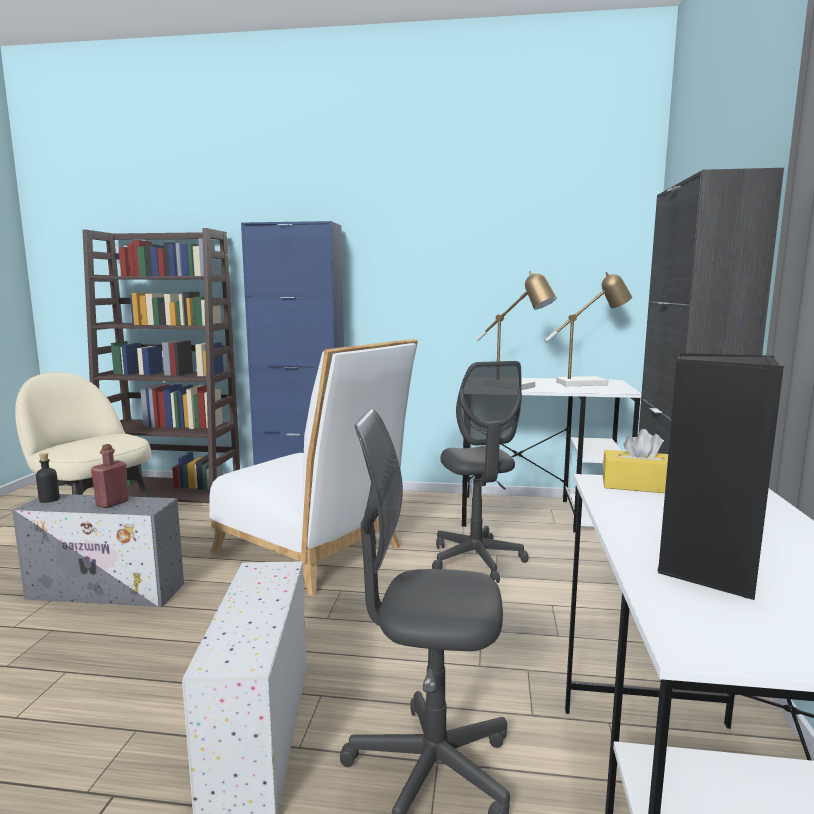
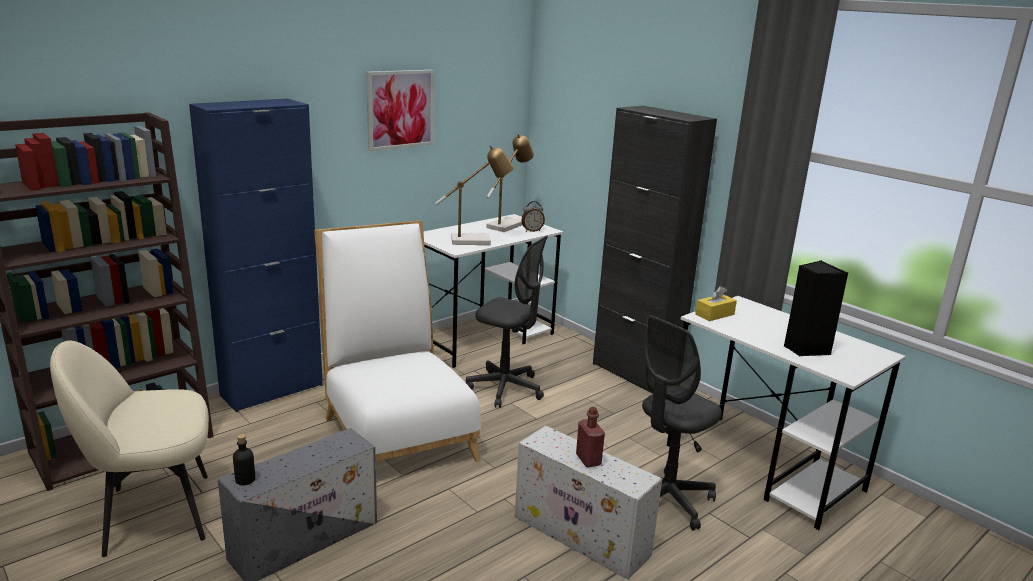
camera: 50 degrees left, 10 degrees up
red bottle [91,444,129,508] -> red bottle moved to [576,407,605,467]
white chair [209,339,418,596] -> white chair turned 105 degrees counterclockwise [314,220,481,462]
none -> picture [367,70,434,151]
none -> alarm clock [522,201,545,232]

